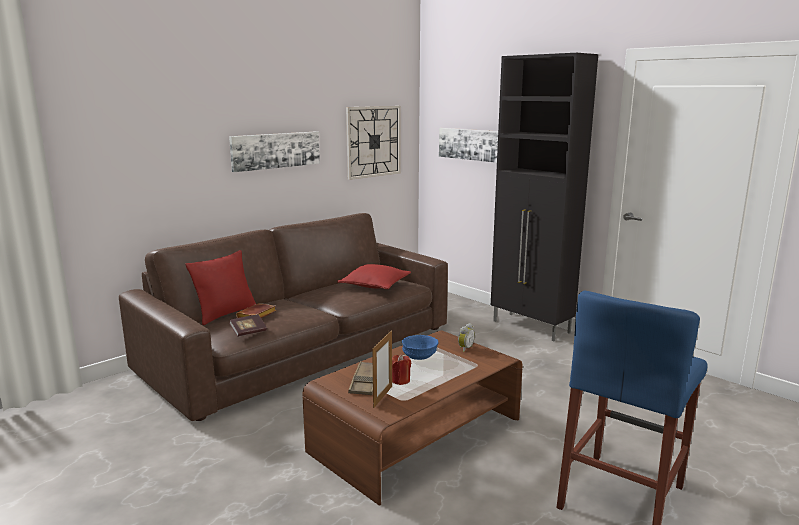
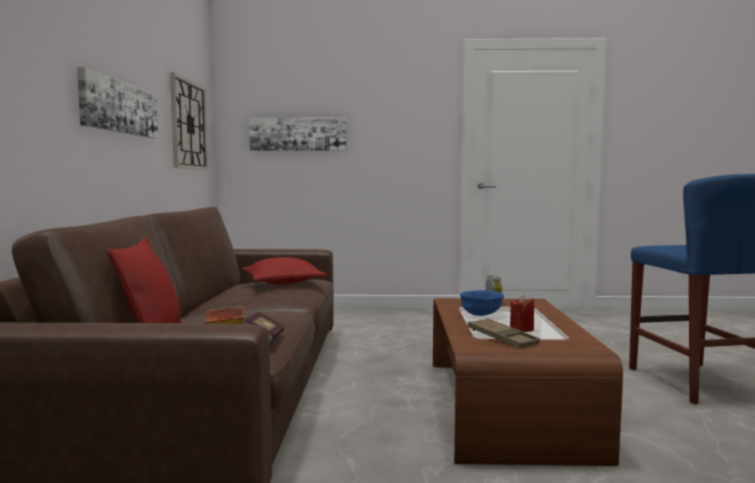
camera: 45 degrees left, 10 degrees down
picture frame [372,330,392,408] -> none
black cabinet [491,53,598,341] -> none

